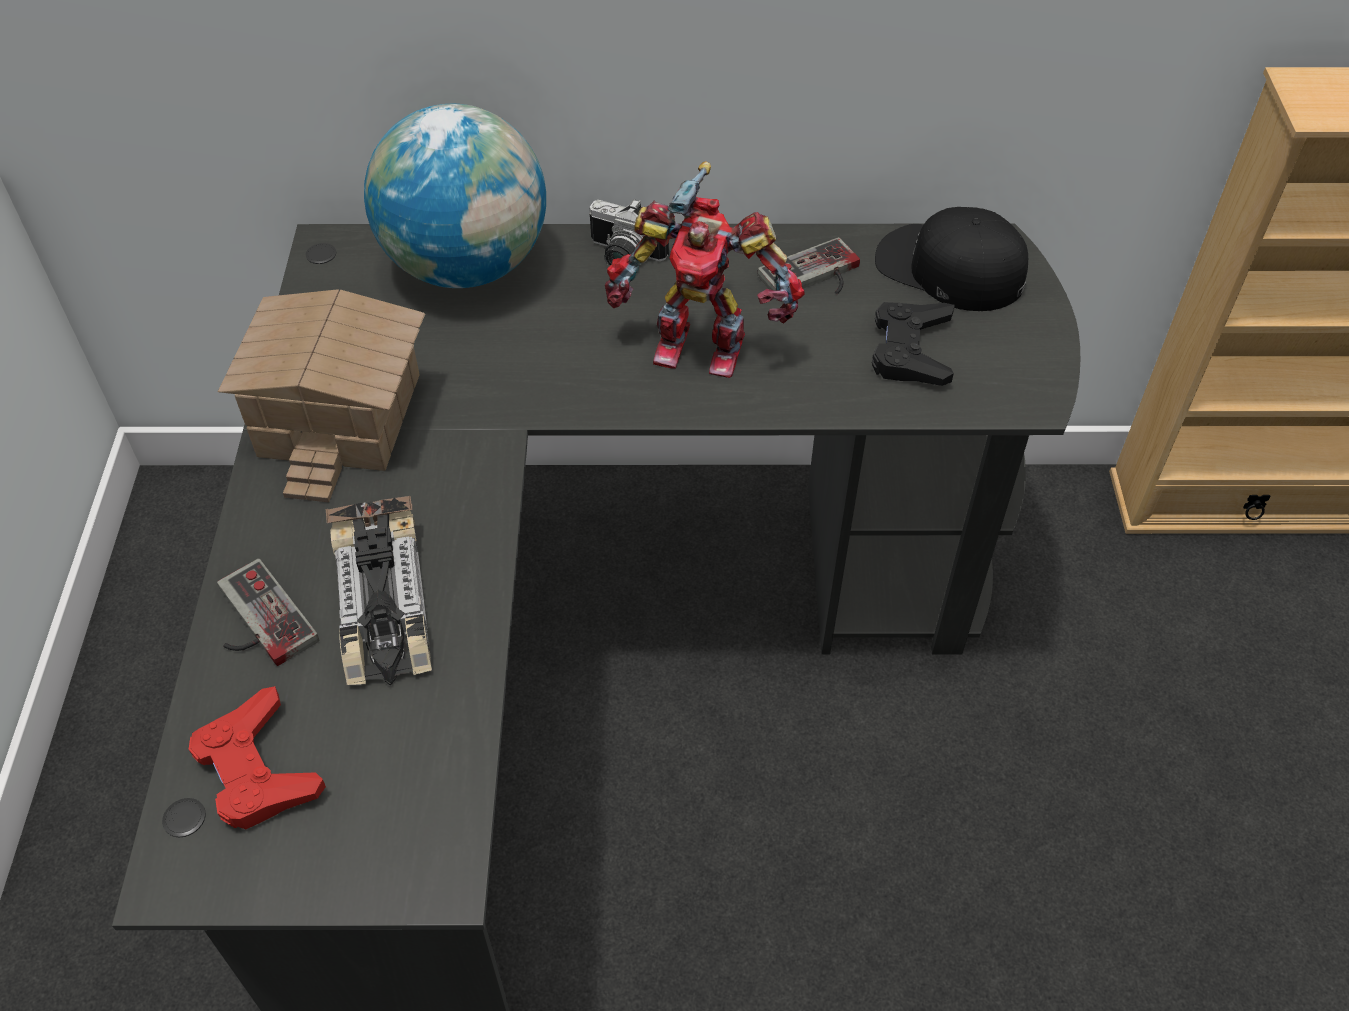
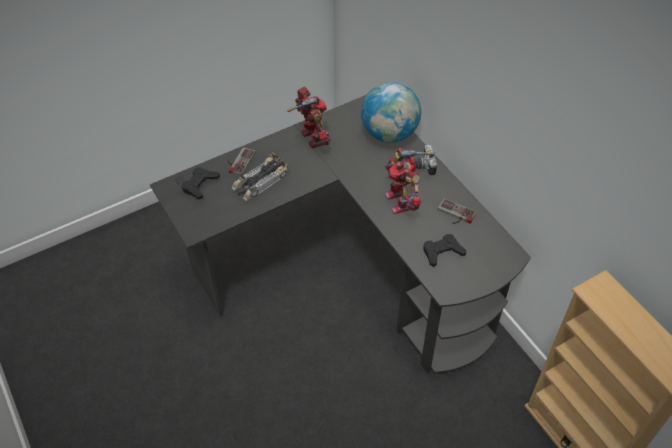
camera: 60 degrees right, 0 degrees up
red game controller [189,686,326,829] -> black game controller [181,167,220,199]
toy house [218,289,425,502] -> toy robot [287,87,331,148]
black cap [875,207,1028,311] -> none

